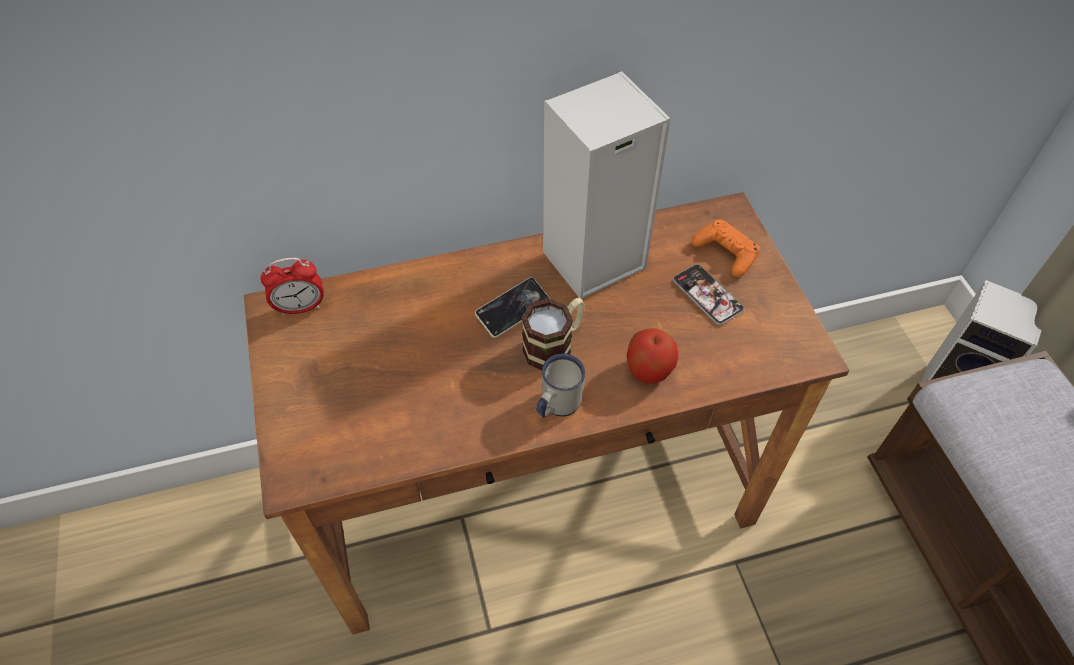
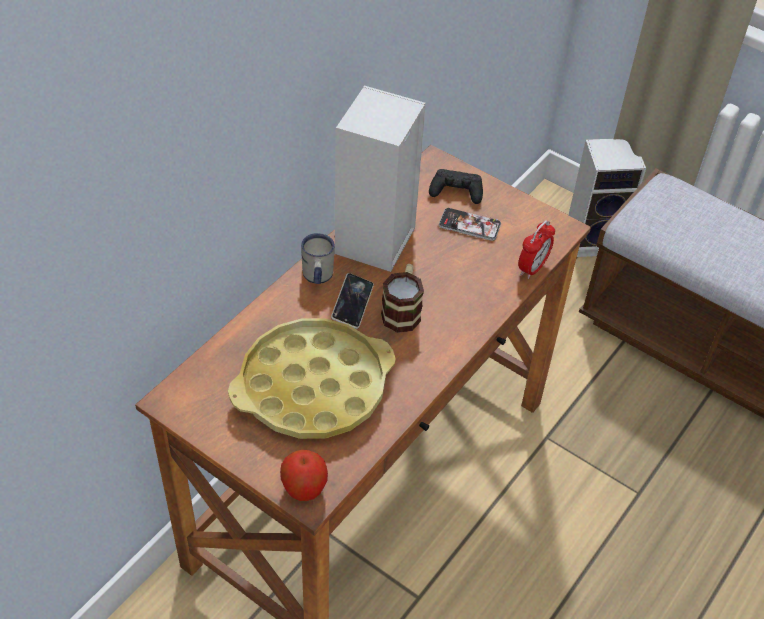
camera: 40 degrees left, 5 degrees down
alarm clock [261,257,324,316] -> alarm clock moved to [518,220,555,279]
white mug [537,353,586,418] -> white mug moved to [301,233,335,284]
apple [627,328,678,384] -> apple moved to [280,450,328,501]
orange game controller [692,220,760,277] -> black game controller [429,169,483,204]
none -> yellow tray [228,318,396,439]

